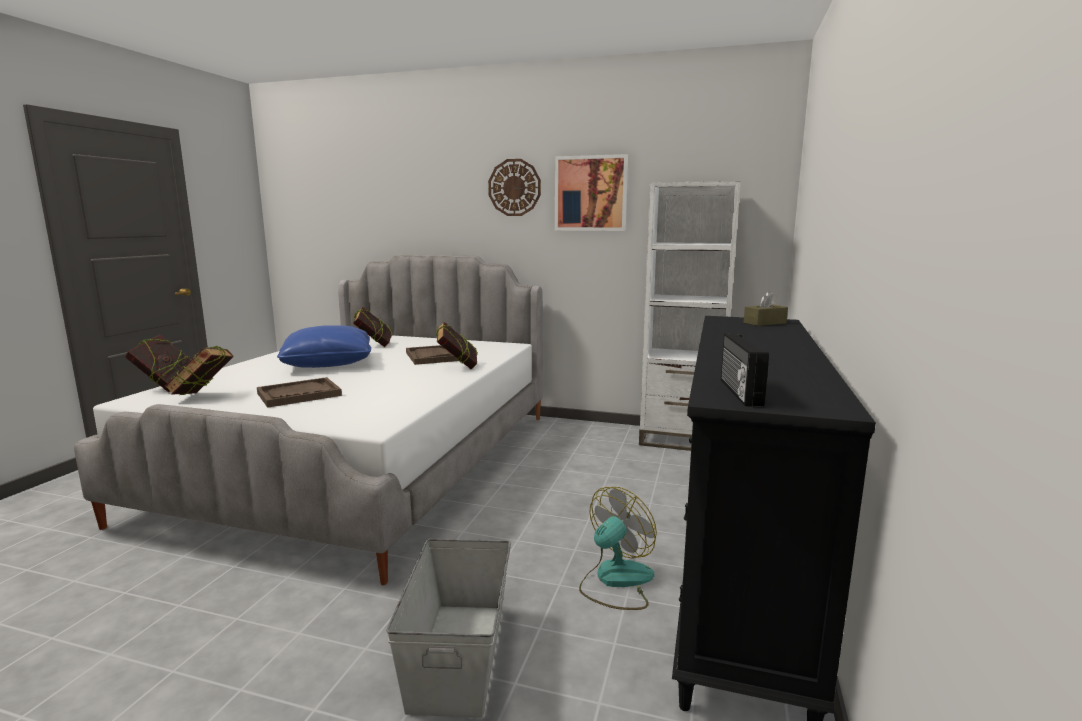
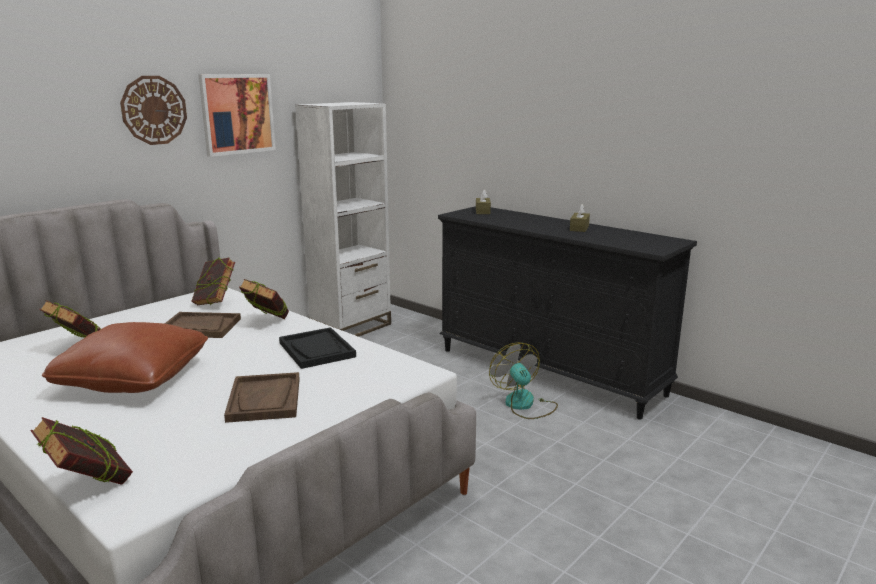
camera: 65 degrees left, 5 degrees up
book [164,345,234,395] -> book moved to [192,258,235,305]
blue pillow [277,325,371,368] -> brown pillow [42,322,208,393]
grey storage box [386,539,511,718] -> none
radio [721,333,769,406] -> none
none -> black tray [279,327,356,369]
none -> brown tissue box [570,204,590,232]

